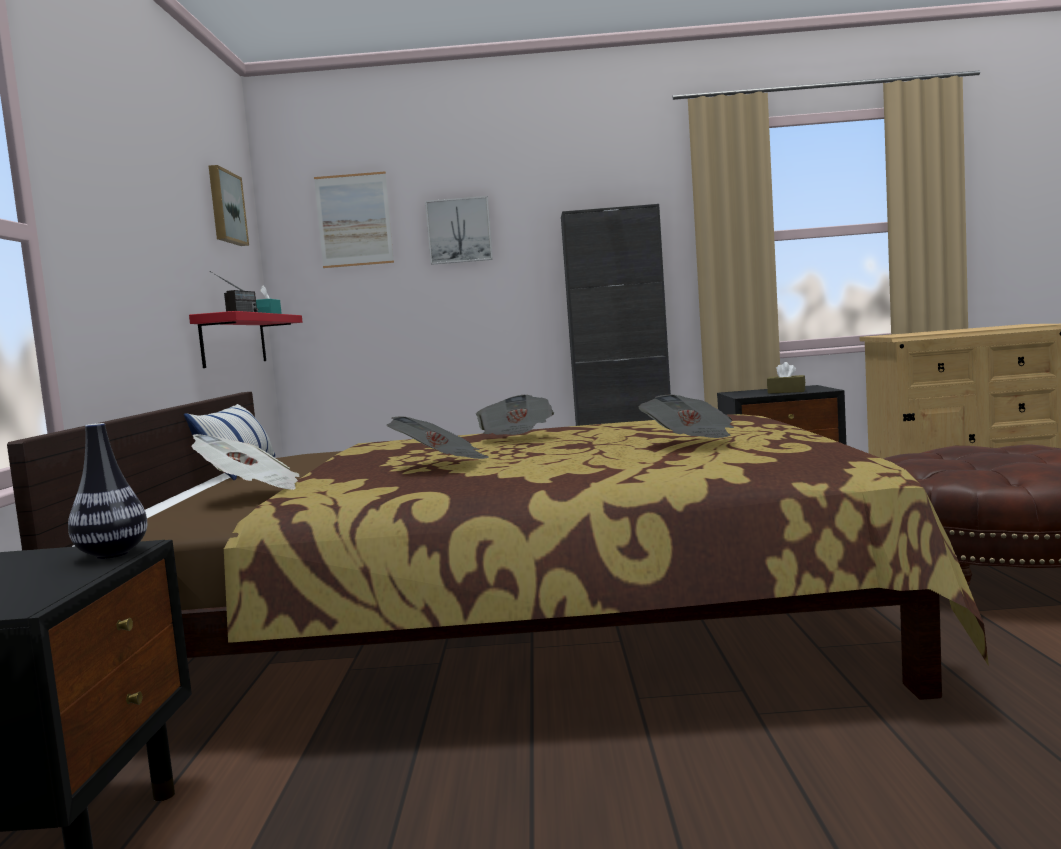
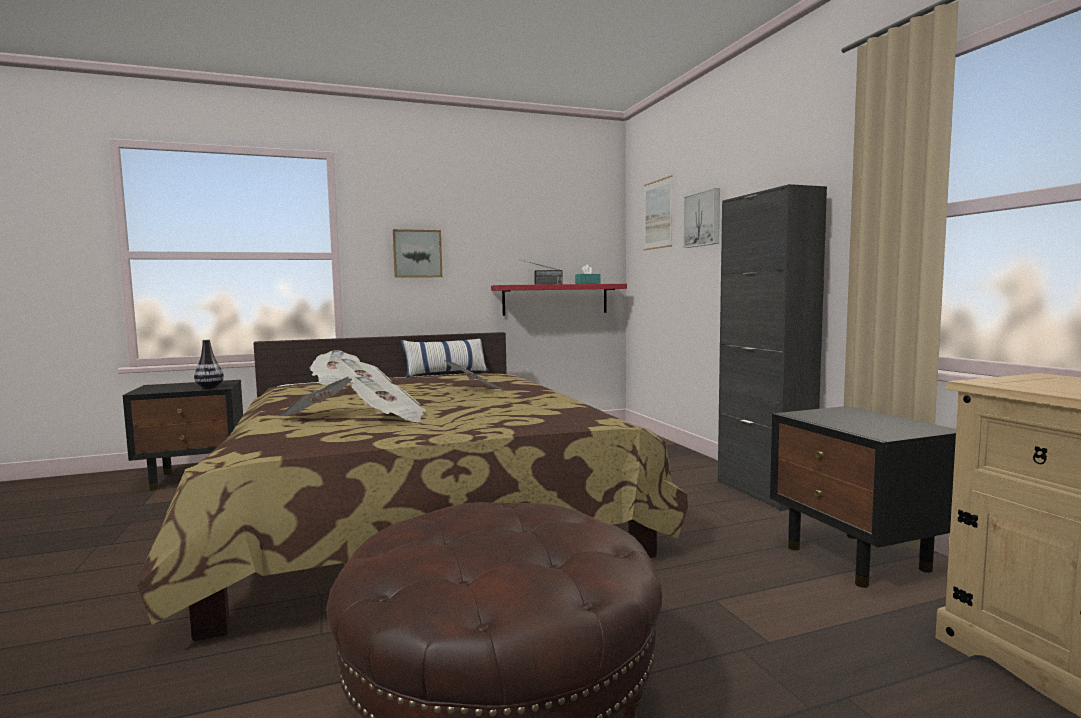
camera: 70 degrees right, 0 degrees up
picture [209,165,249,246] -> picture moved to [393,229,442,278]
brown tissue box [767,362,805,394] -> none
none -> newspaper [279,377,352,416]

